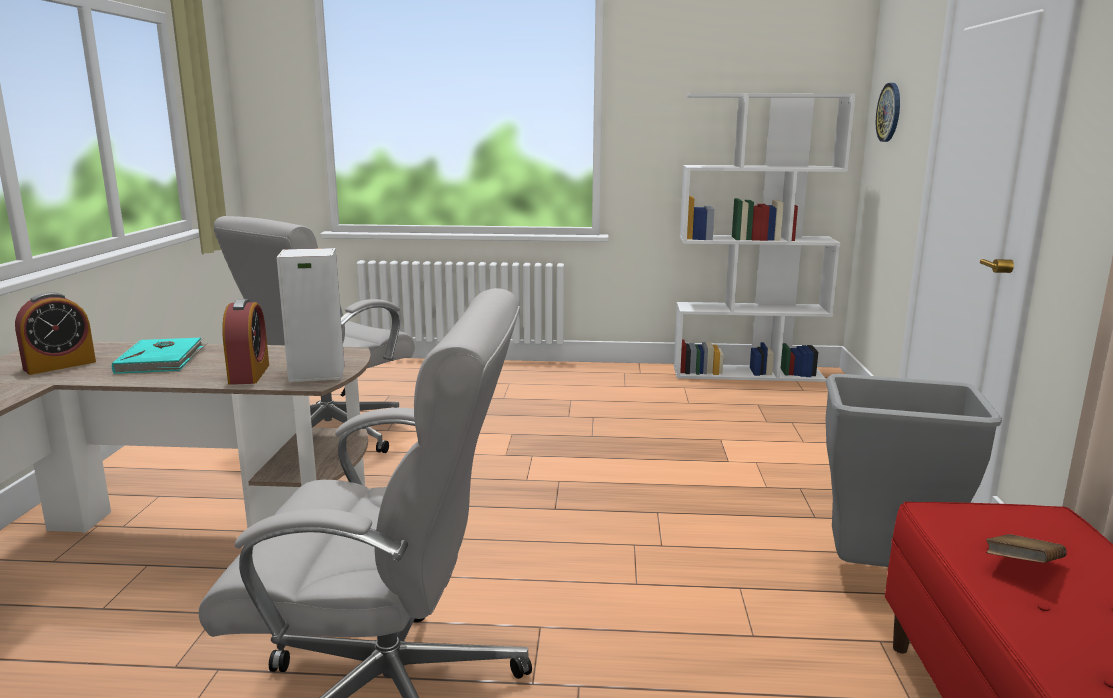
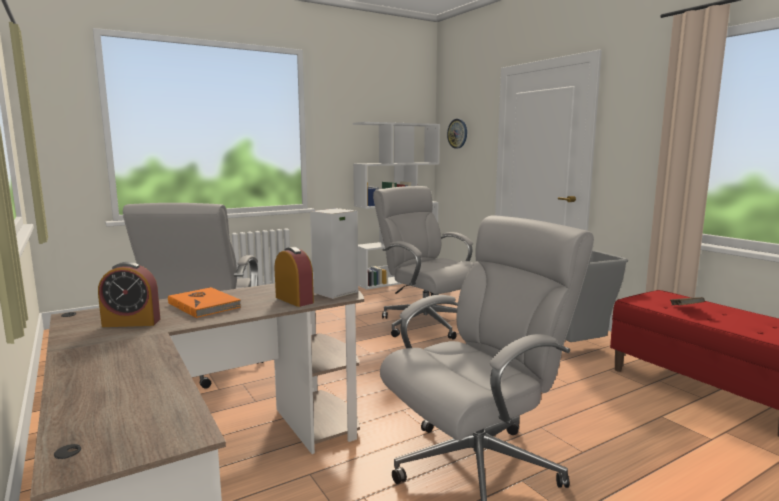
camera: 35 degrees left, 5 degrees down
alarm clock [15,292,96,375] -> alarm clock turned 75 degrees clockwise [98,262,160,327]
turquoise book [112,338,207,374] -> orange book [168,287,241,318]
none -> grey office chair [373,186,474,340]

